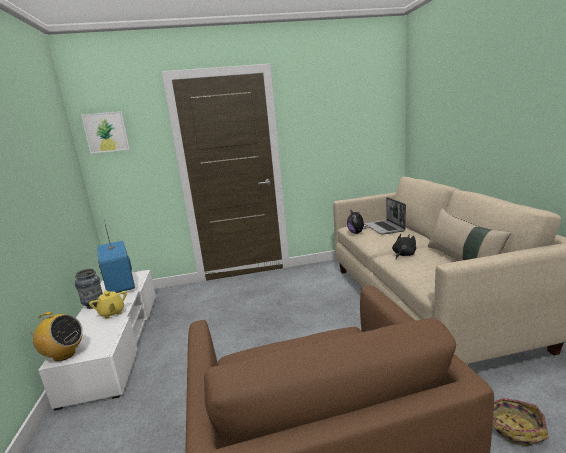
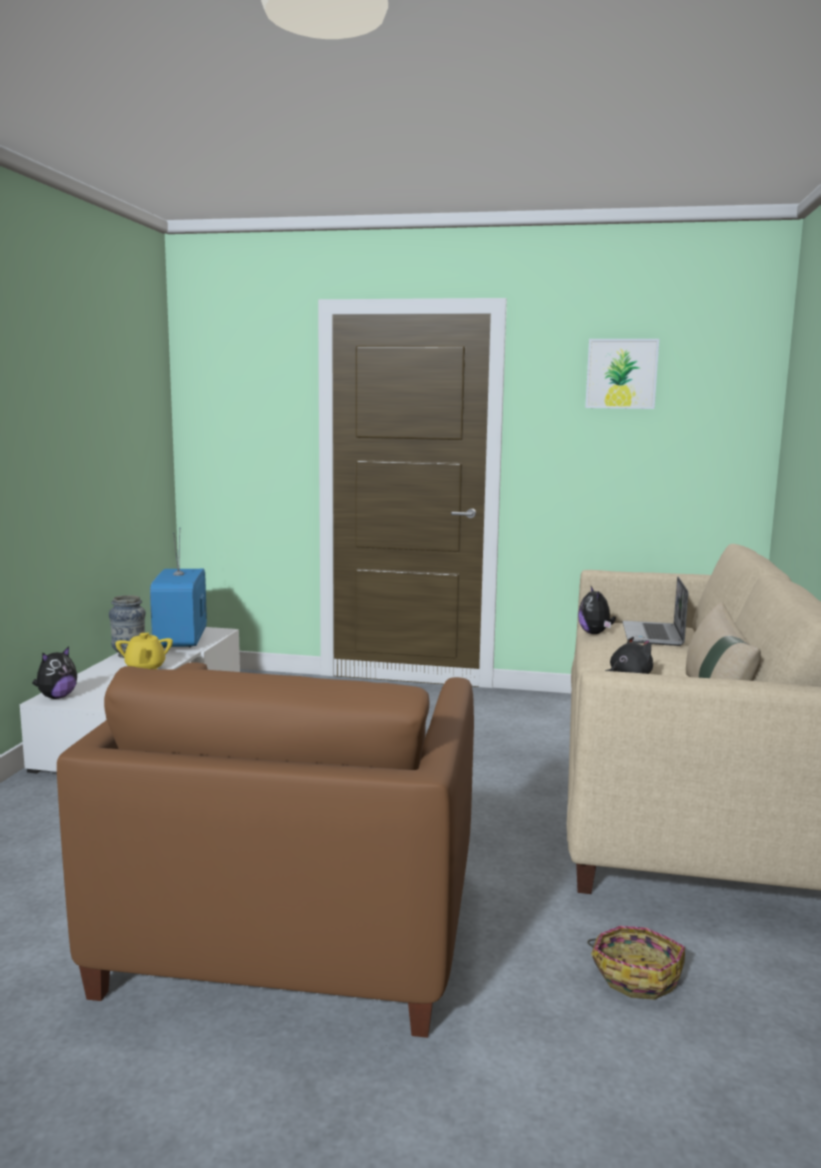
camera: 20 degrees right, 5 degrees down
radio [31,312,83,361] -> plush toy [32,646,77,699]
picture [81,111,130,154] -> picture moved to [585,339,659,409]

